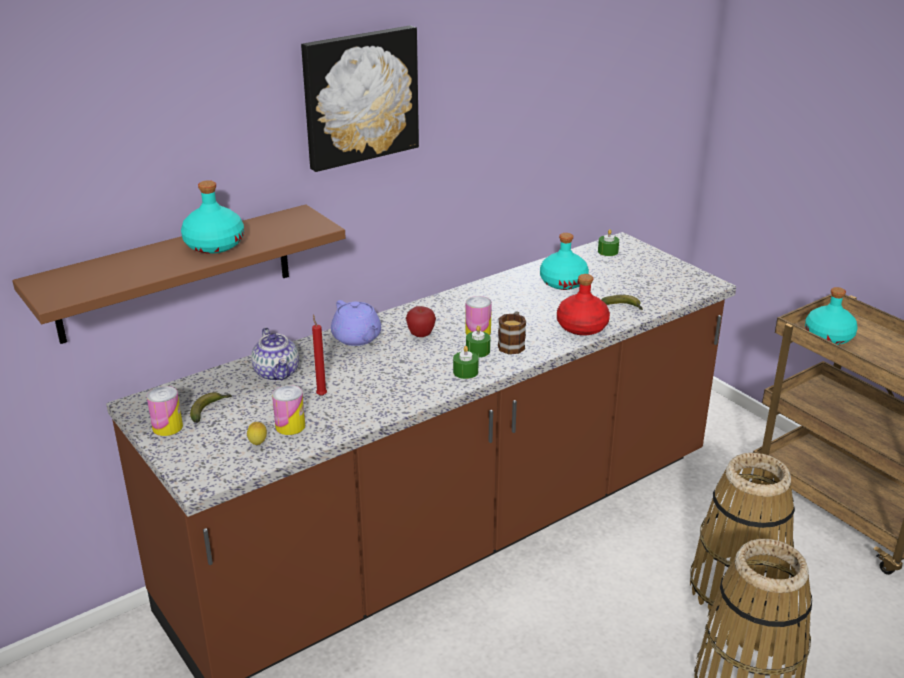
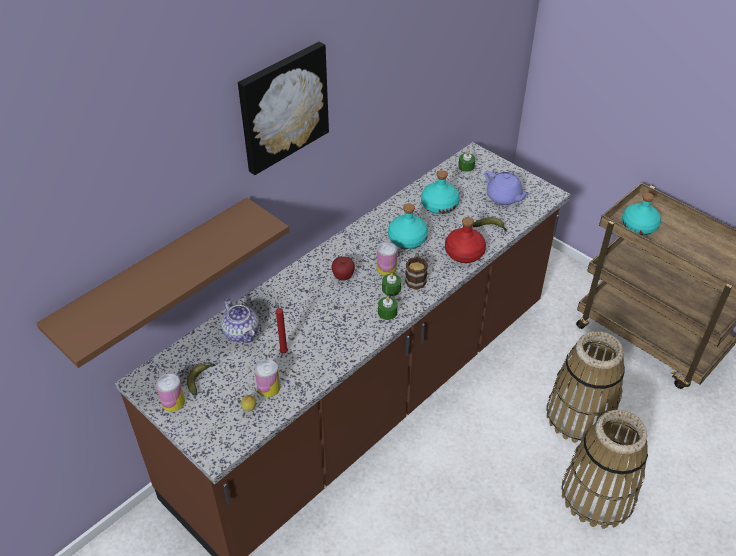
camera: 10 degrees left, 15 degrees up
turquoise bottle [181,180,244,254] -> turquoise bottle moved to [388,204,428,249]
purple teapot [331,300,381,346] -> purple teapot moved to [485,171,530,205]

